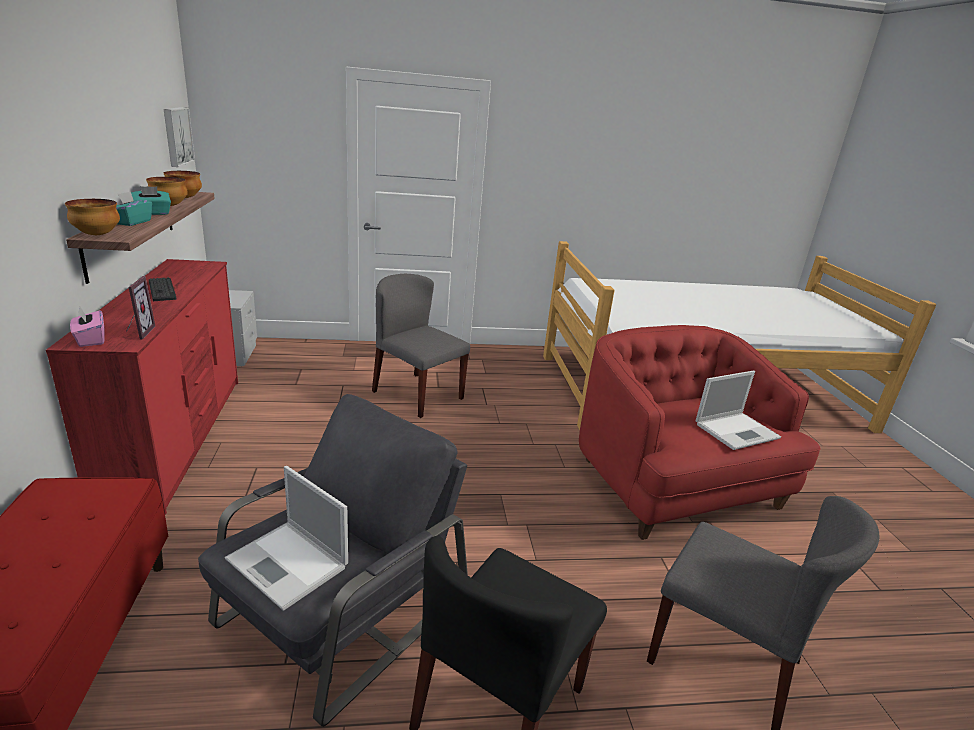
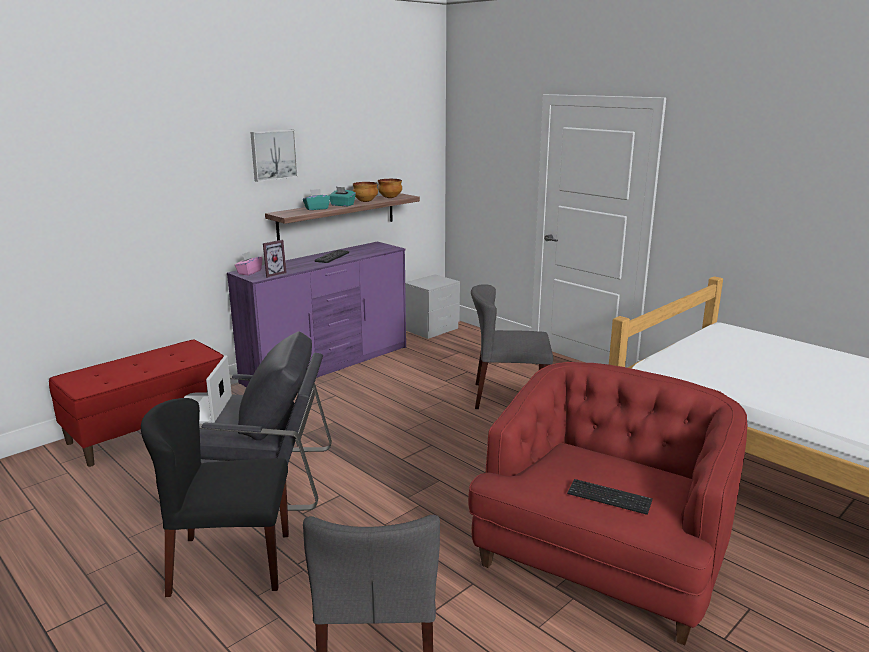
camera: 55 degrees right, 5 degrees down
red dresser [46,259,238,515] -> purple dresser [227,241,406,388]
bowl [65,199,120,235] -> none
picture [164,107,195,167] -> picture moved to [250,130,298,182]
grey chair [372,274,470,418] -> grey chair turned 90 degrees counterclockwise [471,284,553,409]
laptop [696,371,781,450] -> keyboard [567,479,653,515]

